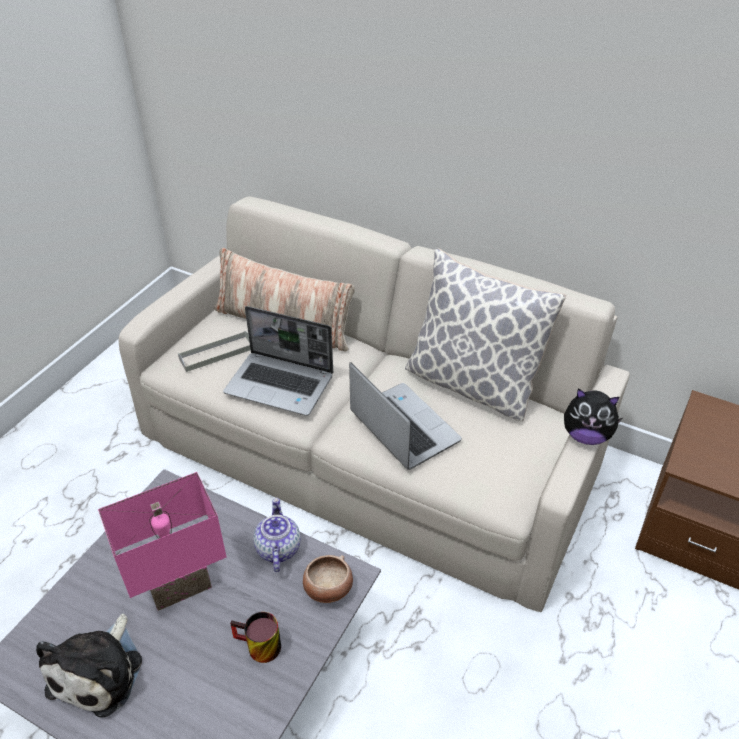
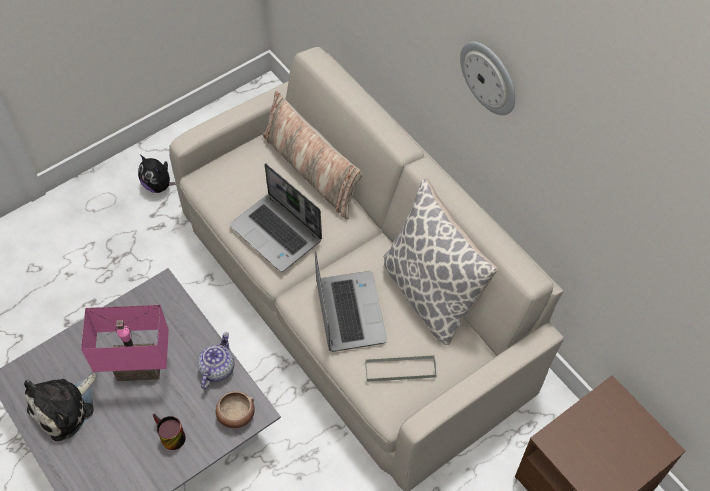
camera: 25 degrees right, 15 degrees up
grey tray [178,331,250,372] -> grey tray moved to [365,355,437,382]
plush toy [564,388,622,445] -> plush toy moved to [138,155,176,193]
none -> wall clock [460,41,515,115]

